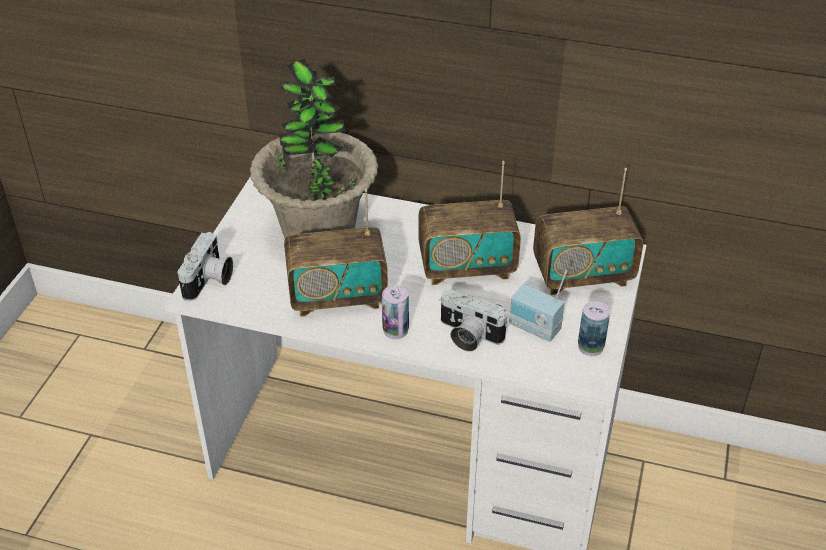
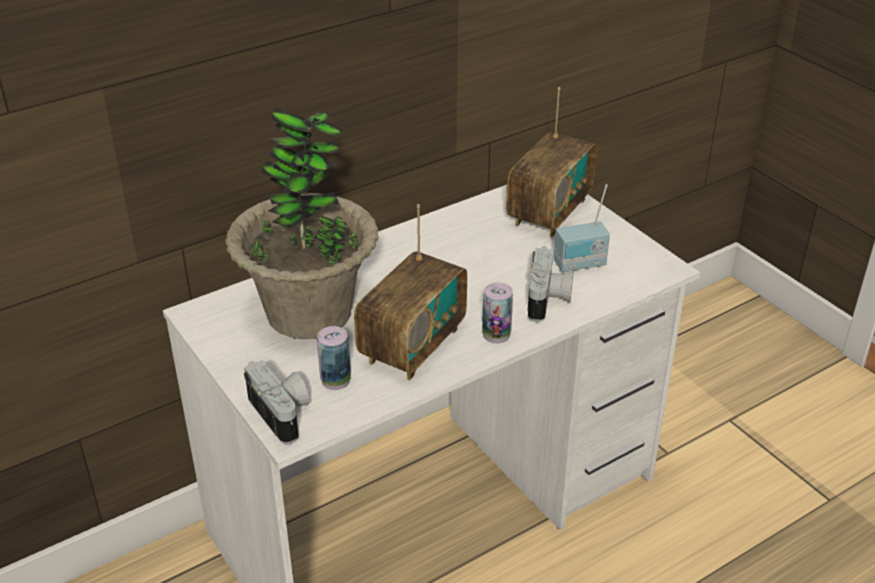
camera: 50 degrees left, 5 degrees down
radio [419,161,521,285] -> none
camera [440,290,508,351] -> camera turned 60 degrees counterclockwise [528,247,573,322]
can [578,301,610,356] -> can moved to [317,326,351,390]

